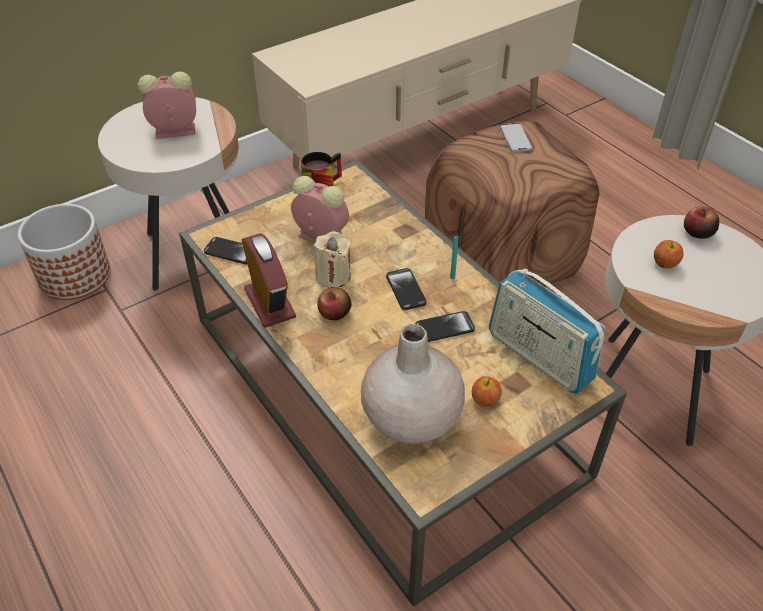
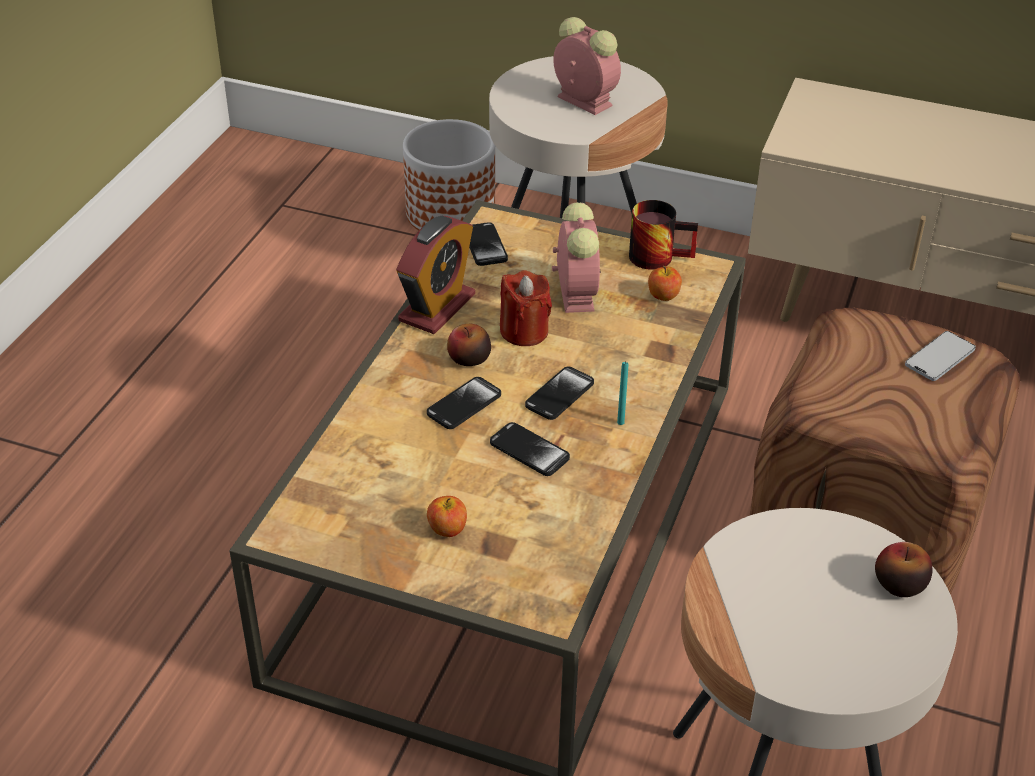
camera: 55 degrees right, 5 degrees down
beige candle [313,231,351,288] -> red candle [500,270,552,346]
beige vase [361,324,465,444] -> none
radio [489,268,605,394] -> none
apple [654,240,684,269] -> apple moved to [648,266,682,301]
none -> phone [427,377,501,429]

